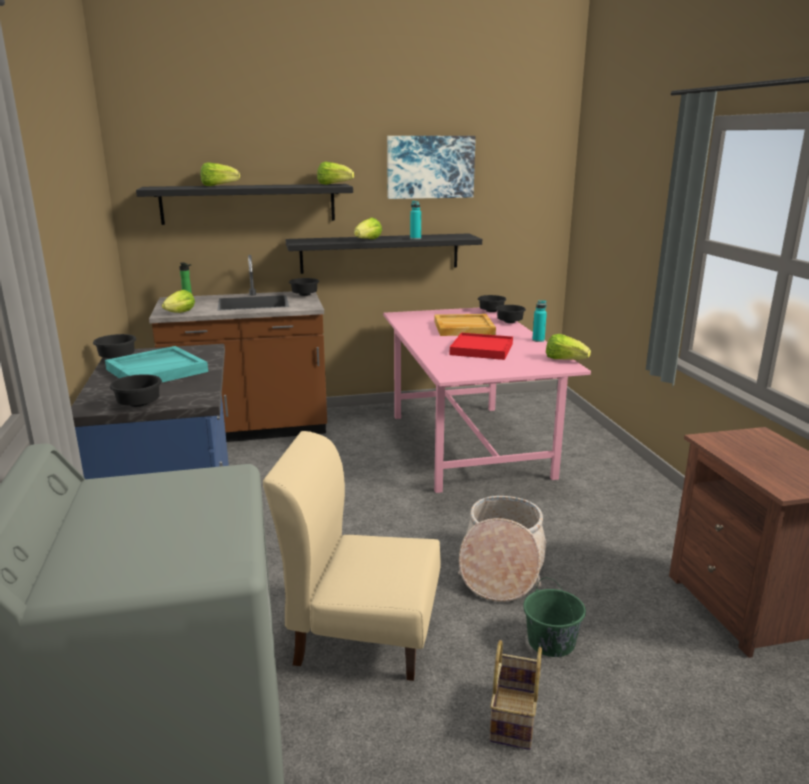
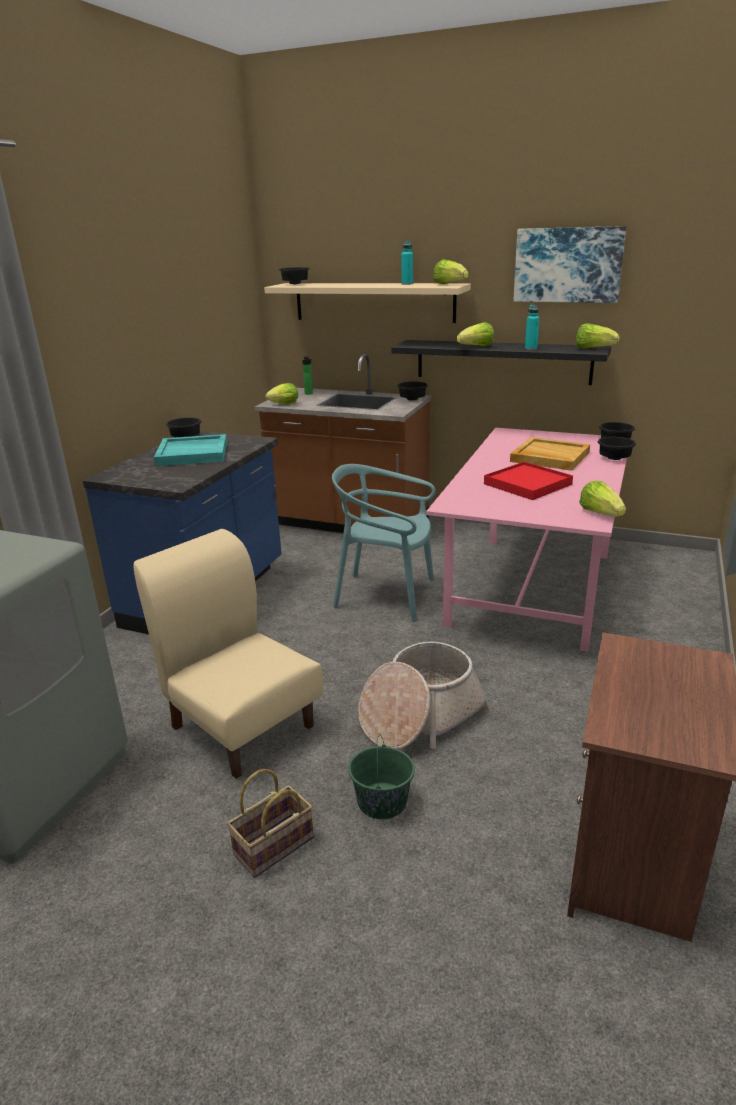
camera: 35 degrees right, 5 degrees up
black bowl [110,374,162,407] -> black bowl moved to [279,267,309,284]
black shelf [136,184,353,225] -> beige shelf [264,283,471,323]
lettuce [200,162,240,186] -> lettuce moved to [576,323,620,349]
turquoise bottle [532,300,547,342] -> turquoise bottle moved to [401,241,413,285]
none -> turquoise chair [332,464,436,622]

